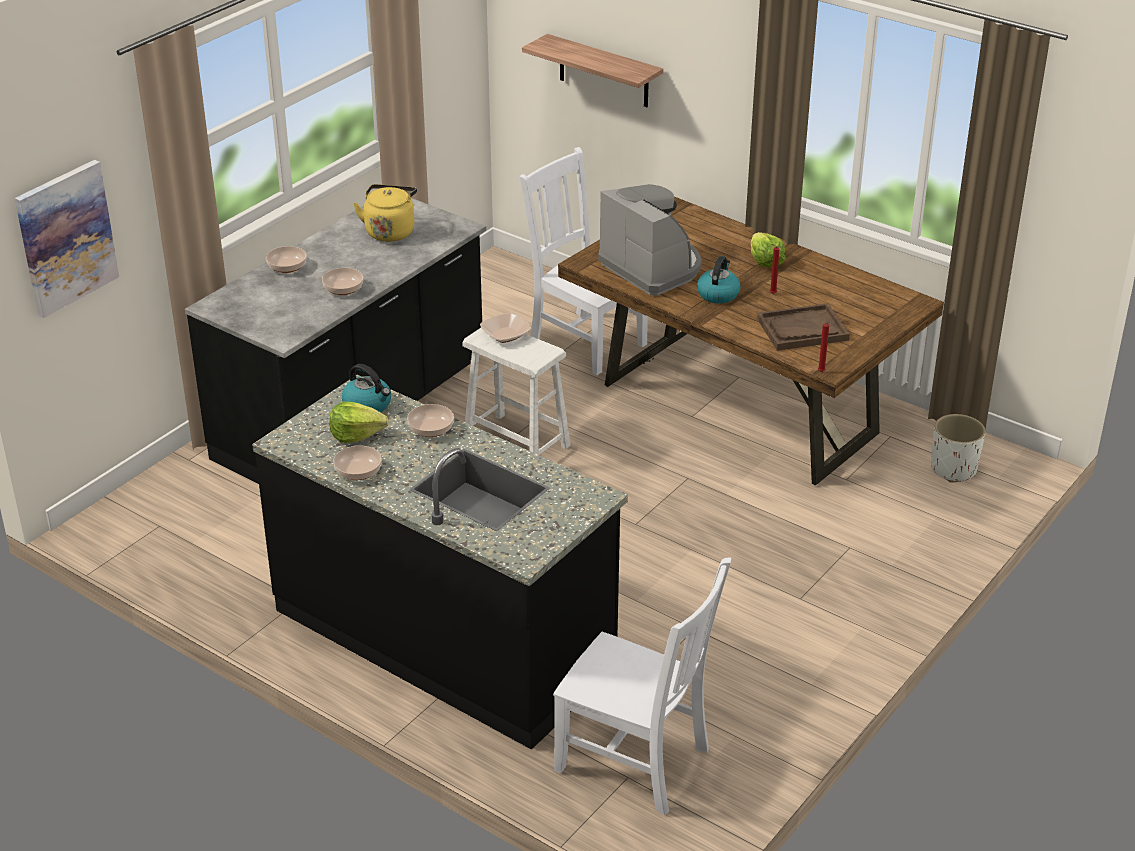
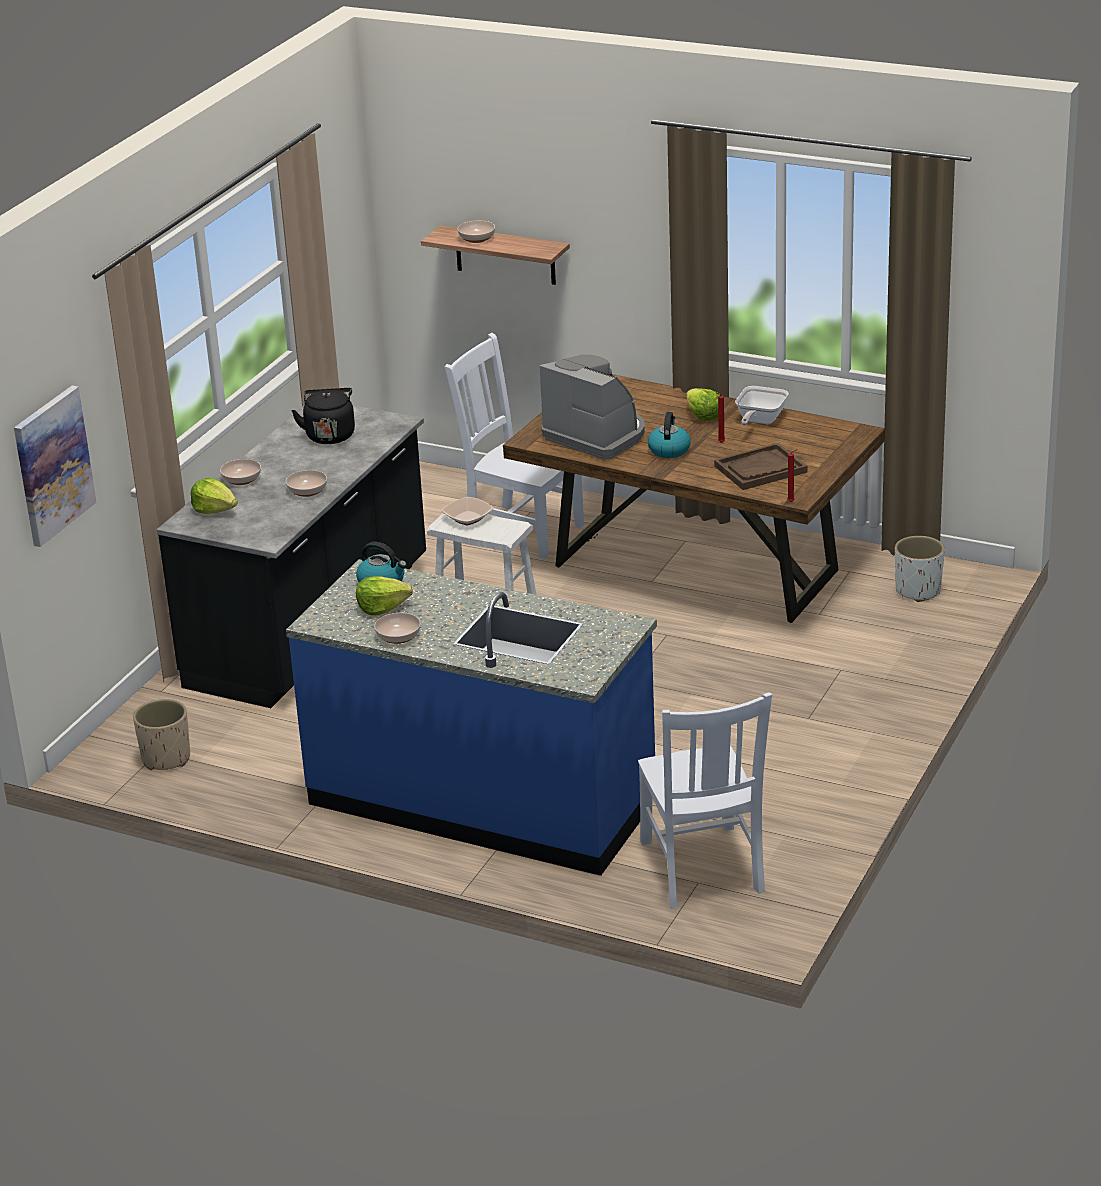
camera: 10 degrees left, 5 degrees down
black counter [252,375,628,750] -> blue counter [286,559,657,876]
yellow kettle [353,184,417,242] -> black kettle [292,388,355,444]
bowl [407,404,454,437] -> bowl moved to [457,221,495,243]
white chair [553,558,732,815] -> white chair turned 60 degrees clockwise [638,693,772,909]
none -> beige planter [133,699,190,770]
none -> lettuce [191,478,237,514]
none -> frying pan [735,386,789,426]

